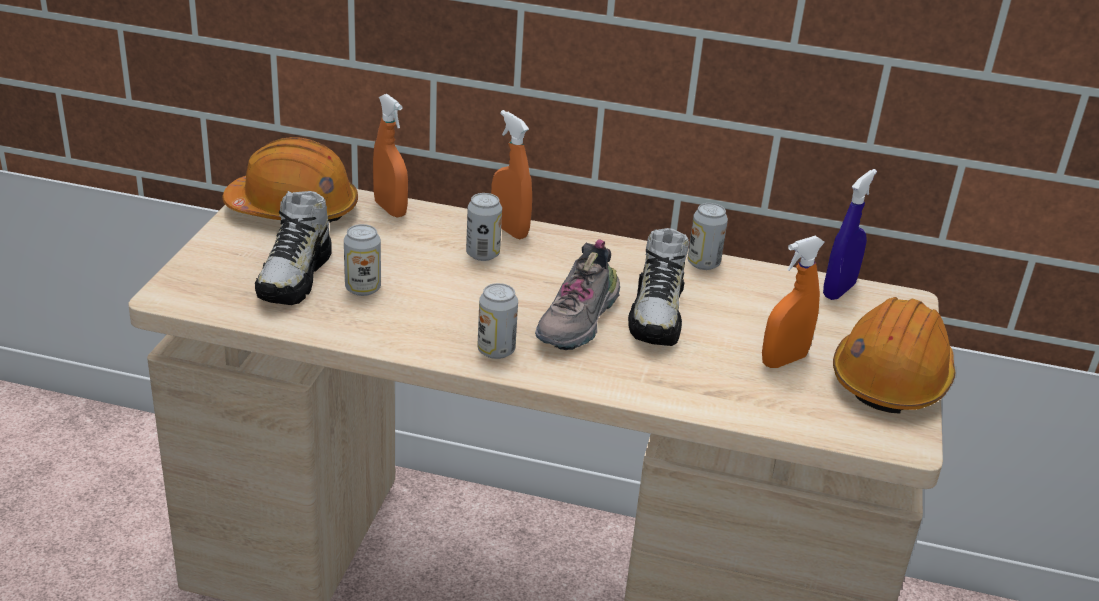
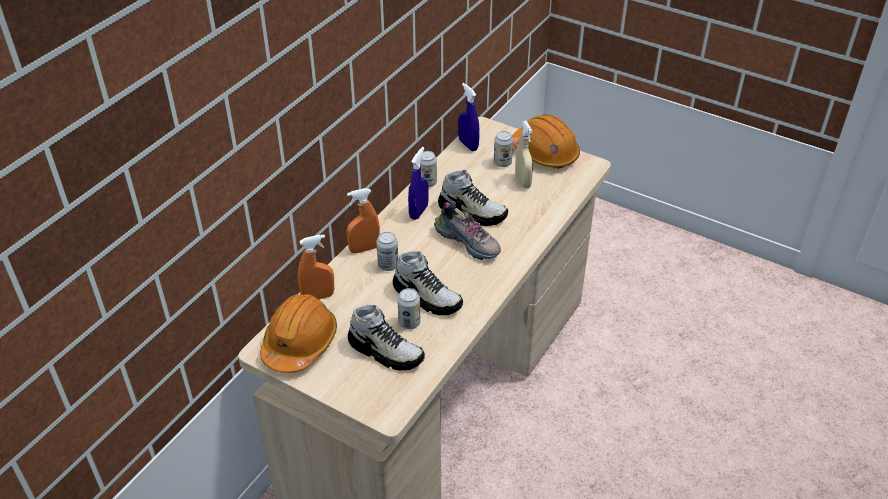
camera: 70 degrees left, 10 degrees up
can [478,283,518,359] -> can moved to [494,131,513,167]
orange spray bottle [762,236,825,368] -> beige spray bottle [515,121,533,188]
none -> shoe [393,251,463,315]
none -> blue spray bottle [408,147,429,220]

